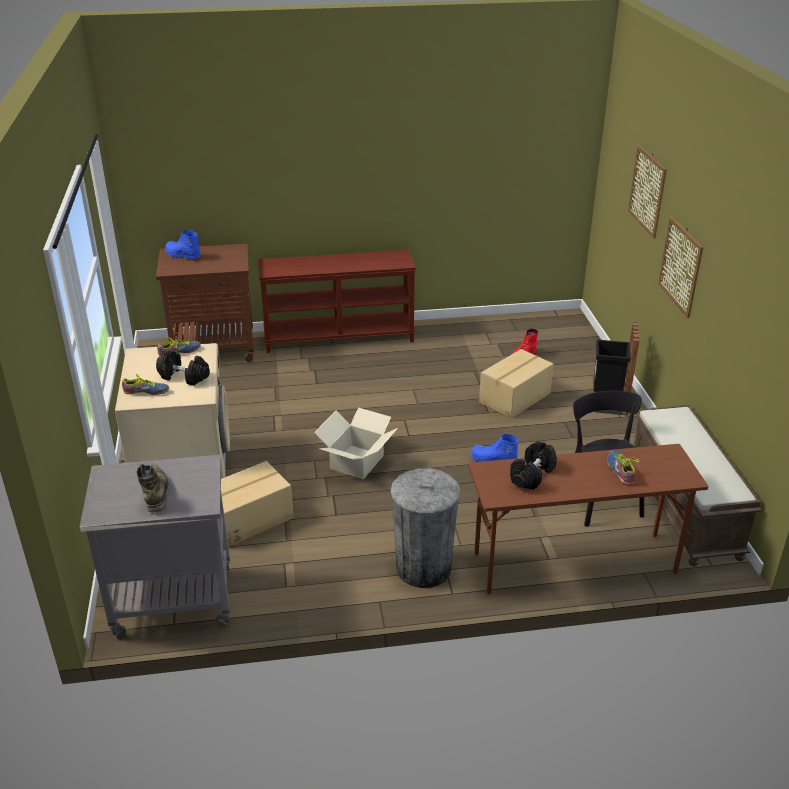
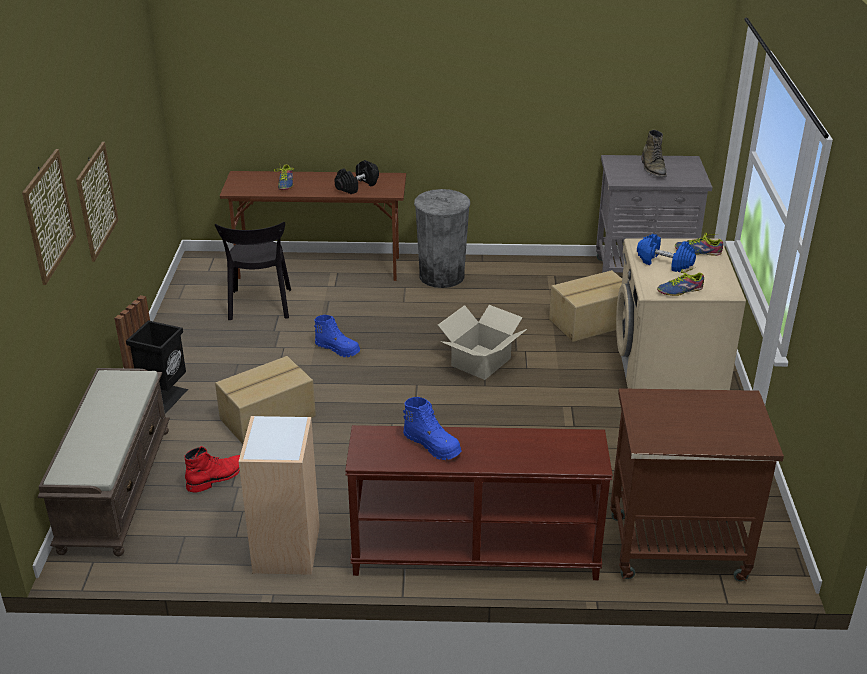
camera: 170 degrees left, 0 degrees up
black dumbbell [156,351,210,385] -> blue dumbbell [637,234,696,272]
blue boot [165,230,201,259] -> blue boot moved to [403,397,462,460]
brown bench [634,405,762,566] -> brown bench moved to [38,368,170,556]
none -> bookcase [239,416,320,575]

